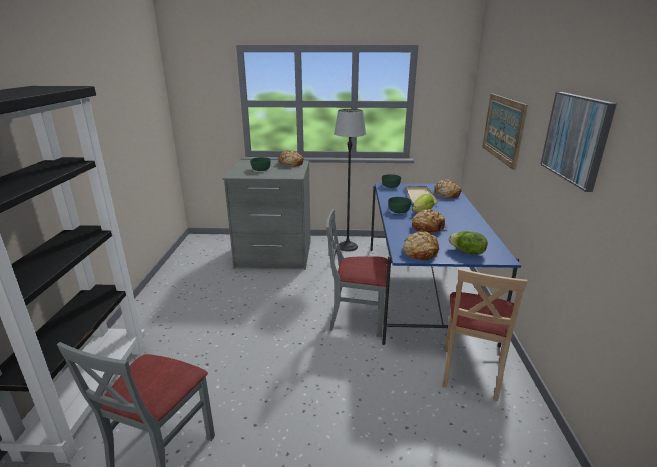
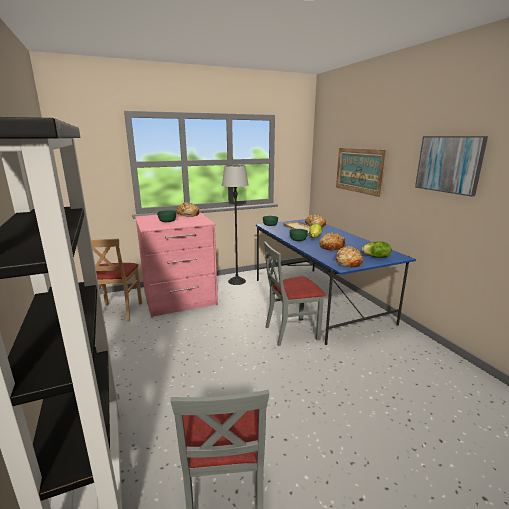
camera: 25 degrees left, 5 degrees down
grey dresser [222,160,311,270] -> pink dresser [135,212,218,318]
beige chair [442,268,528,401] -> beige chair moved to [91,239,142,322]

